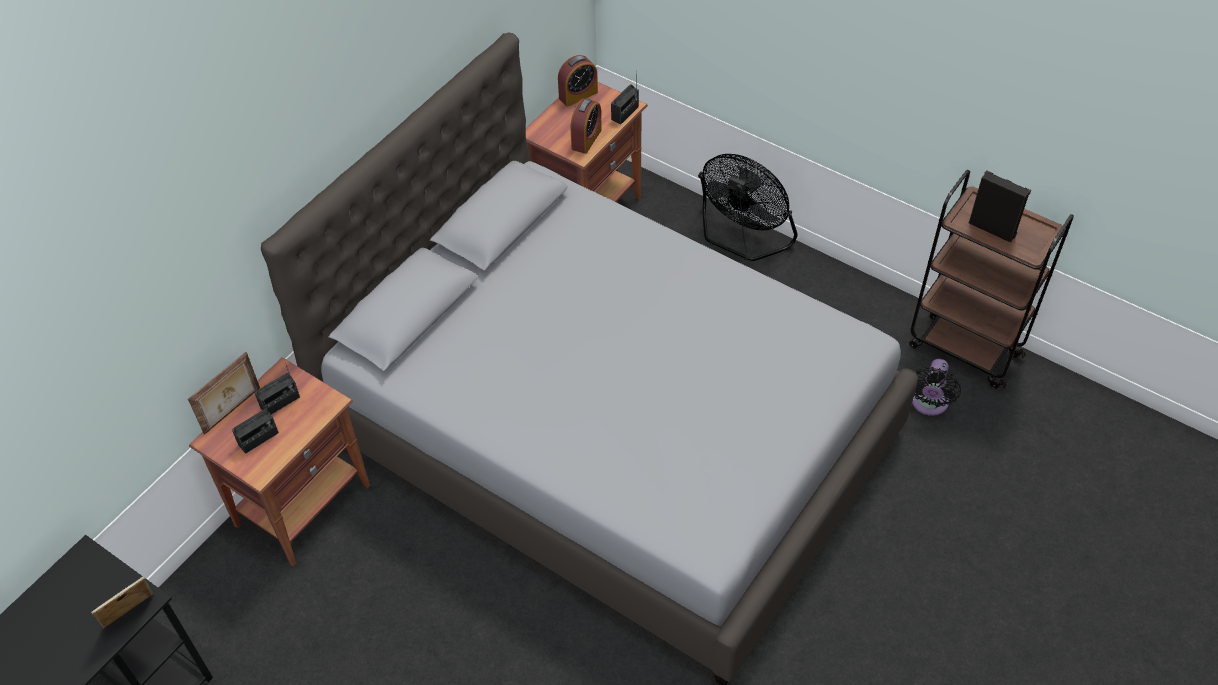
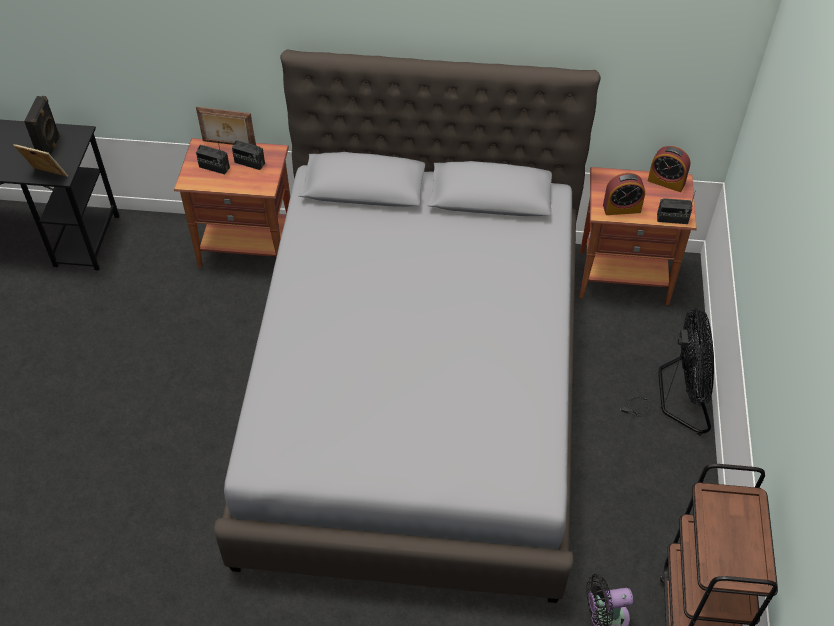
camera: 60 degrees right, 0 degrees up
black speaker [969,170,1031,243] -> black speaker moved to [24,96,60,155]

